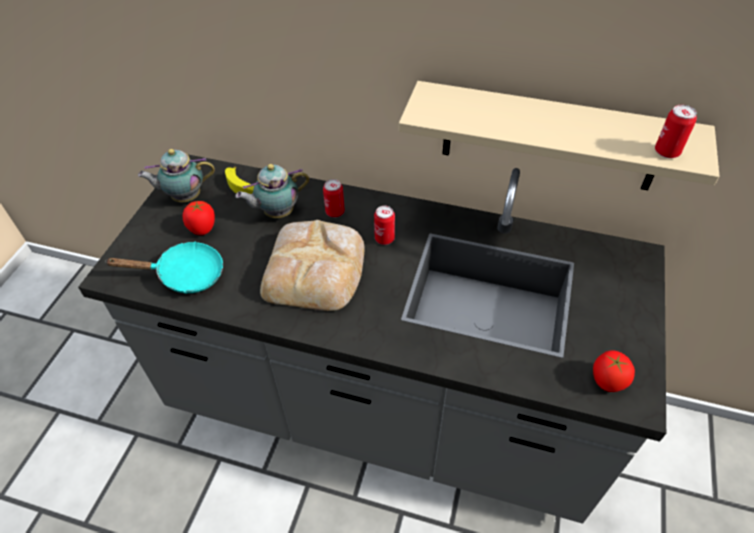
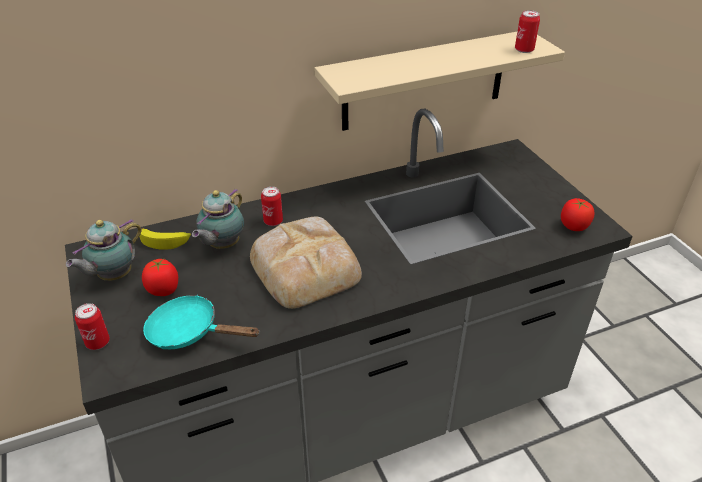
camera: 40 degrees left, 10 degrees down
turquoise frying pan [105,241,223,294] -> turquoise frying pan turned 120 degrees counterclockwise [143,295,260,349]
can [374,206,395,245] -> can moved to [75,303,110,350]

